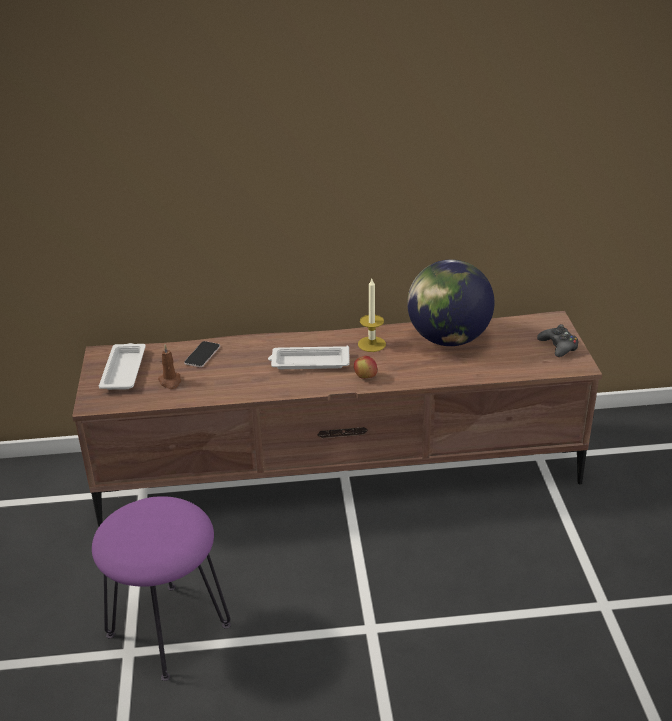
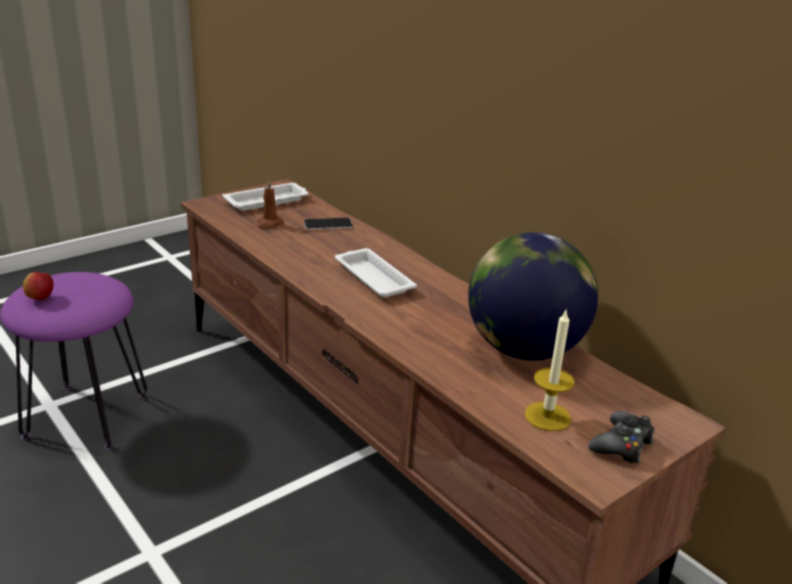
camera: 55 degrees right, 5 degrees down
apple [354,356,377,379] -> apple moved to [23,272,54,300]
candle [358,279,386,352] -> candle moved to [524,308,575,431]

